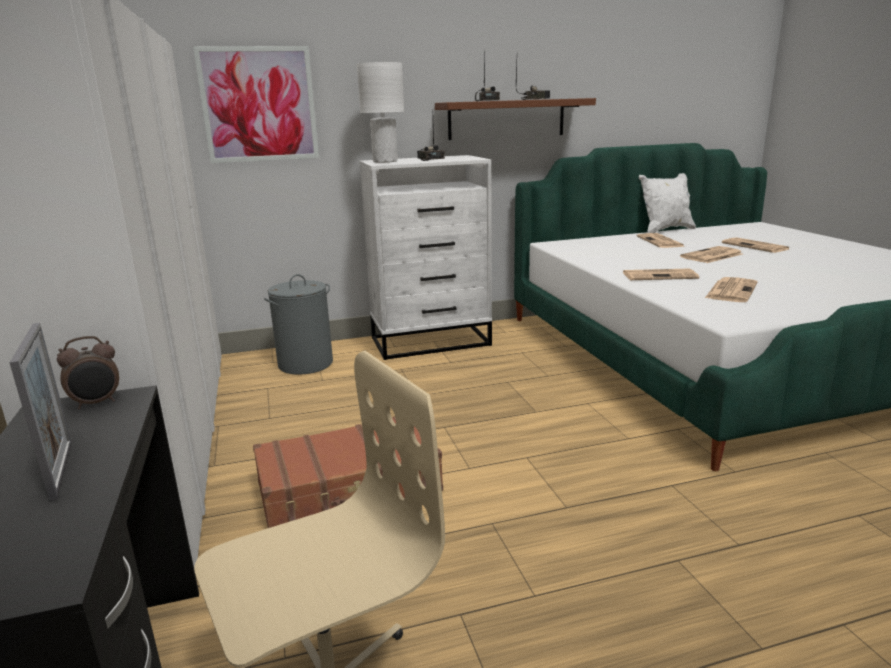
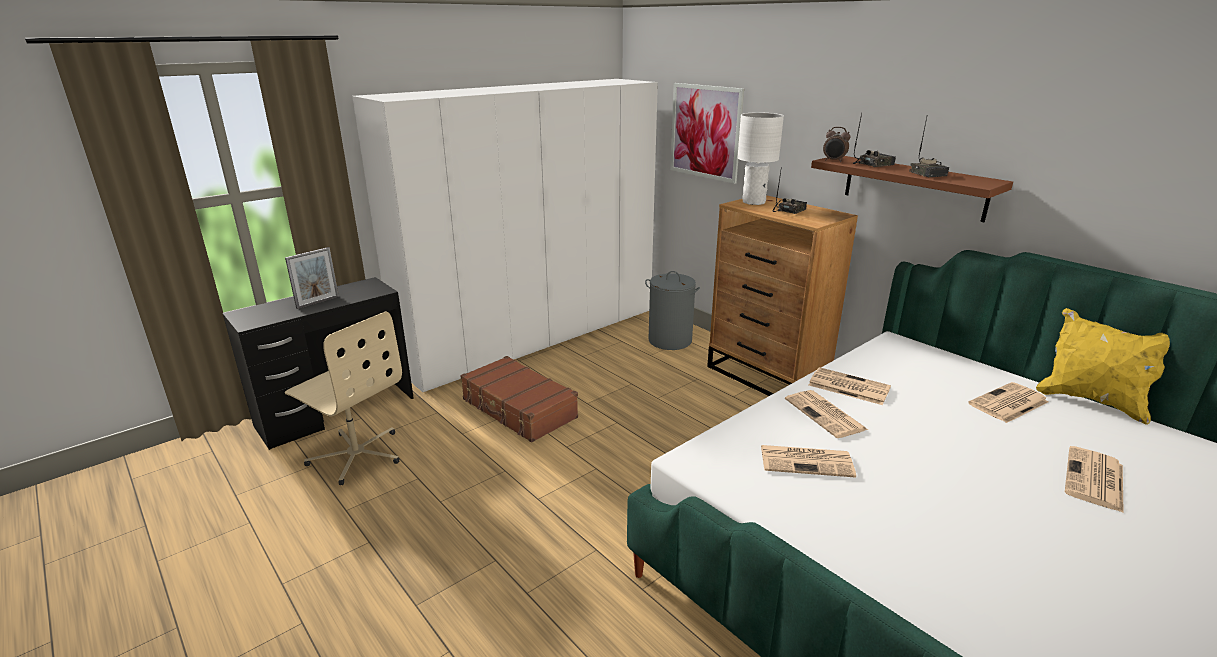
camera: 65 degrees right, 5 degrees up
alarm clock [57,336,119,409] -> alarm clock moved to [823,127,851,162]
white dresser [359,155,492,360] -> brown dresser [707,195,858,396]
white pillow [639,173,696,233] -> yellow pillow [1036,308,1170,425]
newspaper [680,246,743,263] -> newspaper moved to [809,367,891,405]

